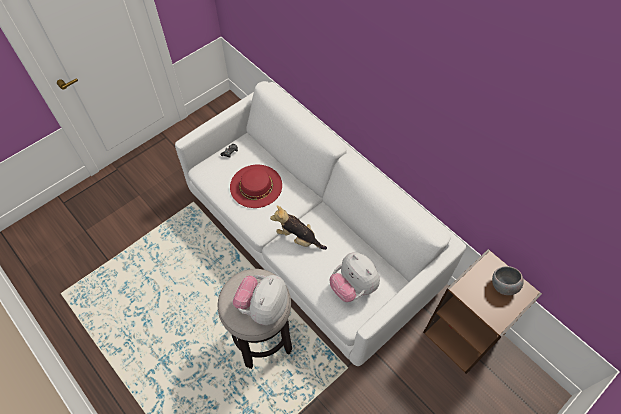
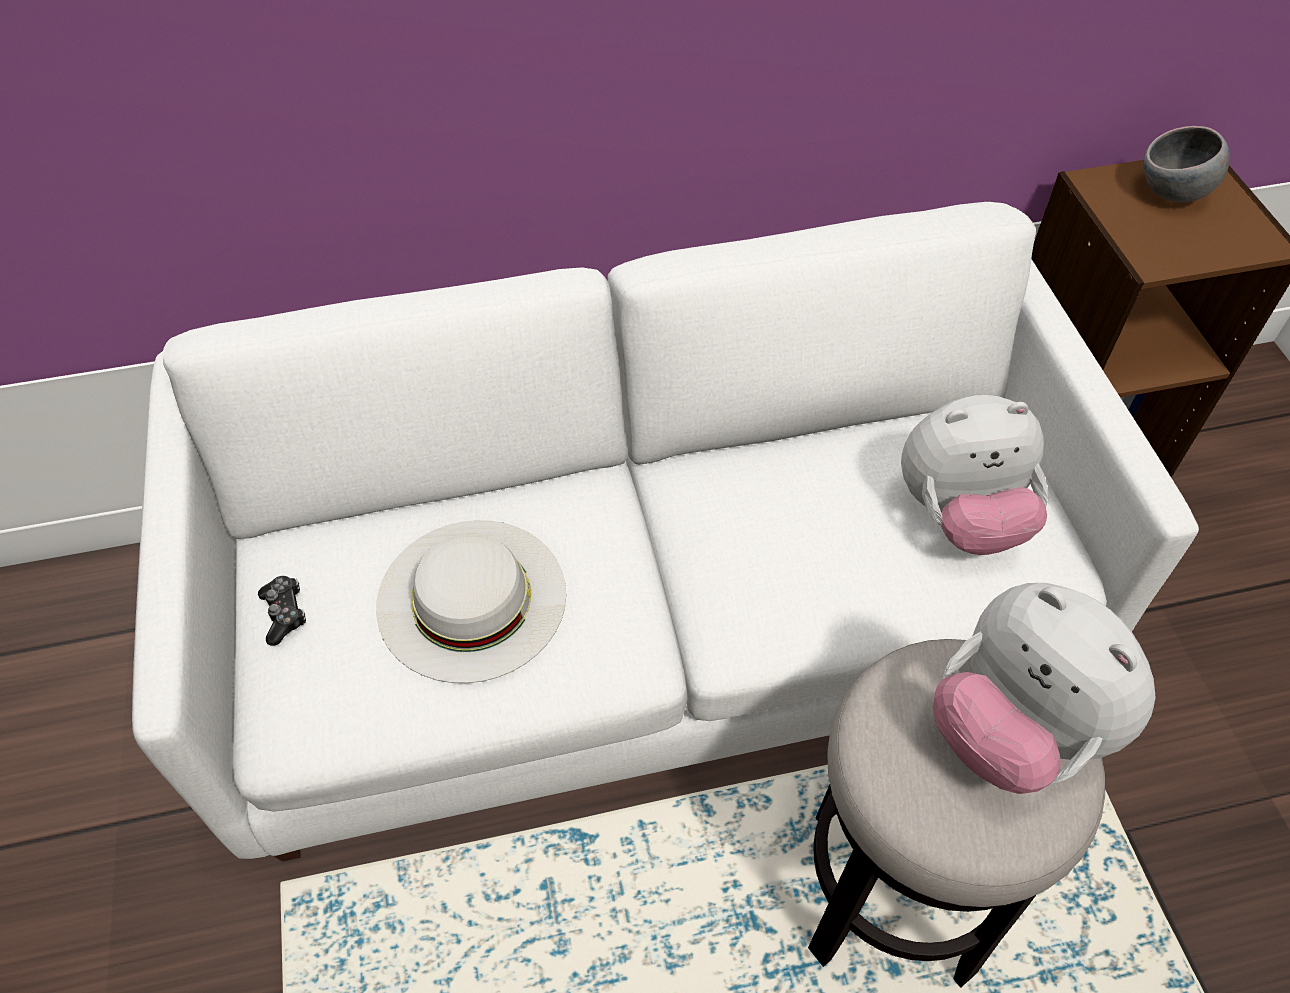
camera: 60 degrees left, 5 degrees down
red hat [230,165,282,208] -> white hat [376,520,566,683]
plush toy [270,206,327,250] -> none

